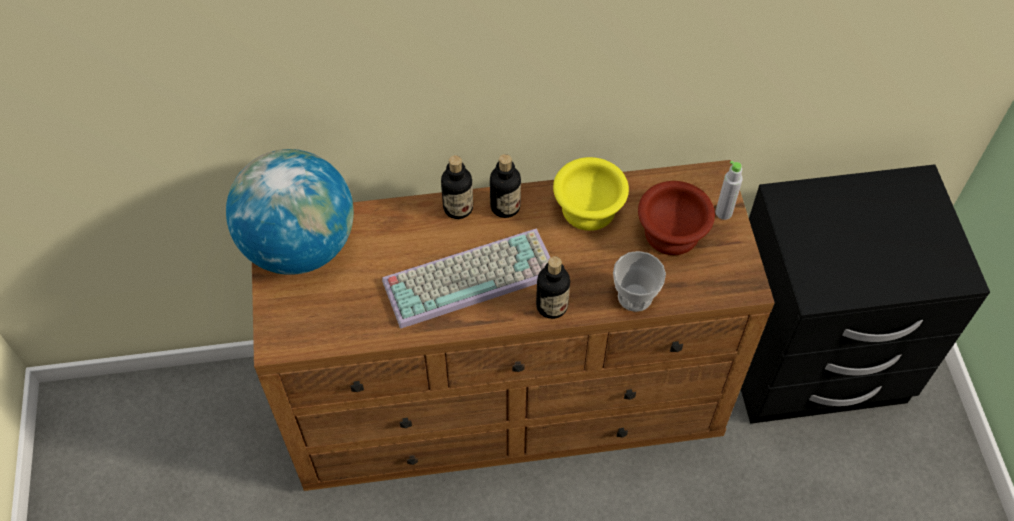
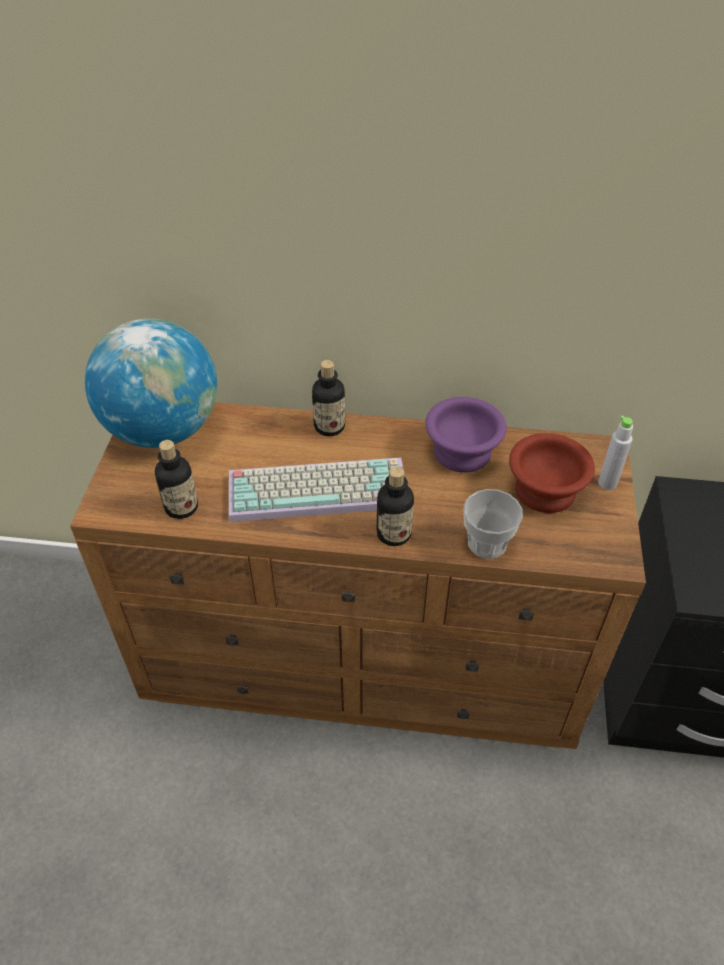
camera: 15 degrees right, 10 degrees down
bottle [490,154,521,218] -> bottle moved to [155,440,198,519]
yellow bowl [553,157,629,231] -> purple bowl [425,397,507,473]

